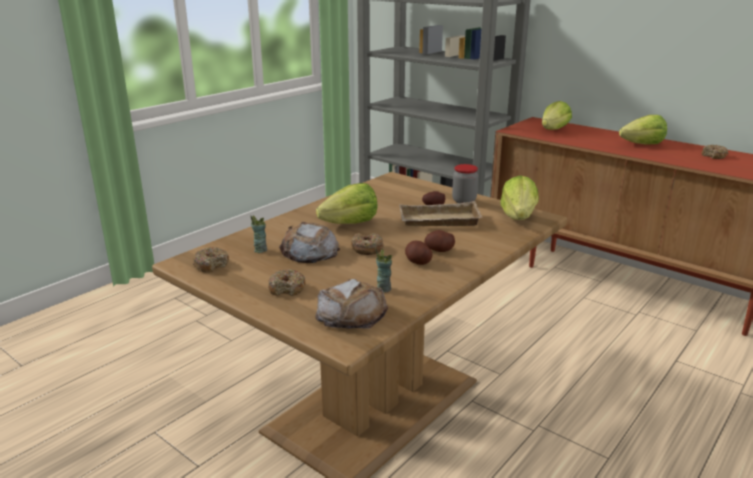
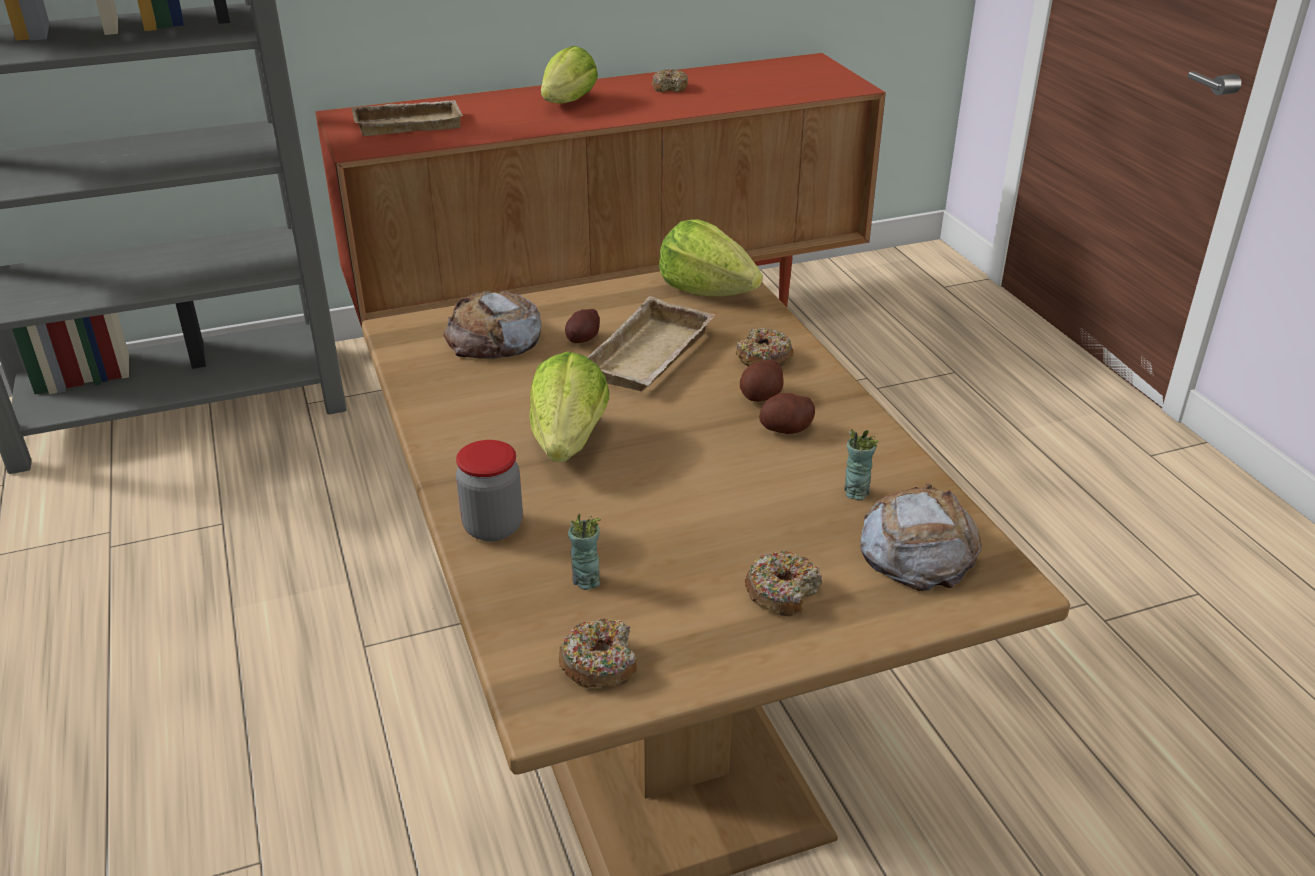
camera: 60 degrees left, 10 degrees up
bread [279,222,340,263] -> bread moved to [444,291,541,359]
donut [351,233,384,255] -> donut moved to [735,328,794,367]
jar [452,164,478,203] -> jar moved to [456,440,523,541]
lettuce [542,101,572,130] -> beige tray [351,100,463,136]

